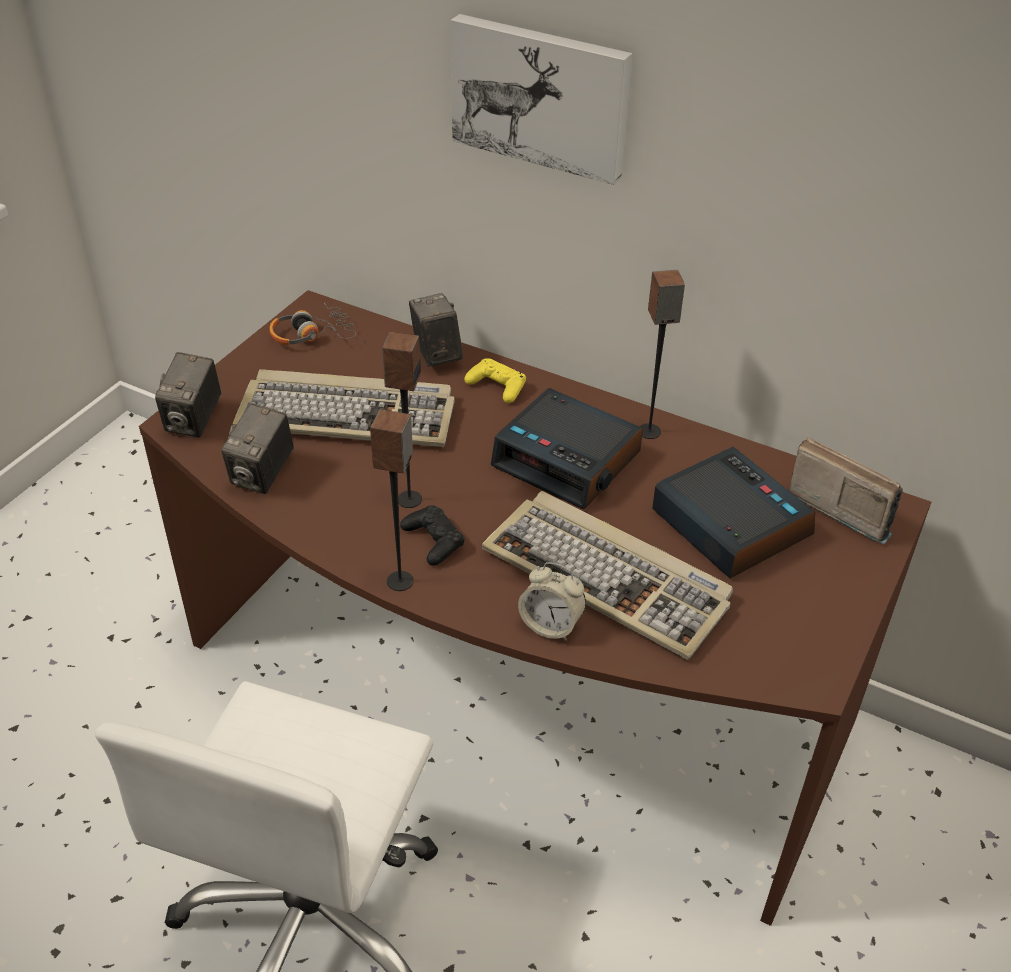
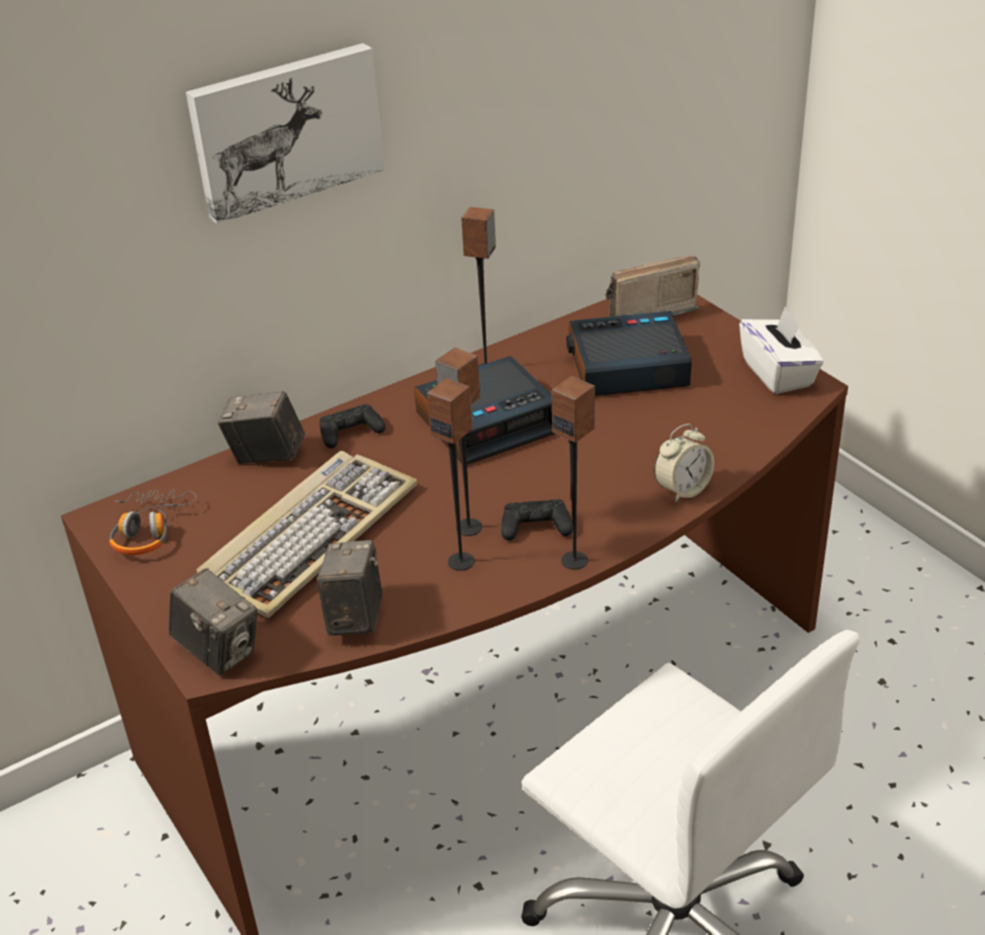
camera: 60 degrees left, 5 degrees down
camera [221,403,294,494] -> camera turned 135 degrees counterclockwise [317,540,382,636]
yellow game controller [464,358,526,403] -> black game controller [320,404,386,448]
keyboard [482,491,733,660] -> none
none -> speaker [427,378,475,571]
none -> white tissue box [739,307,824,394]

